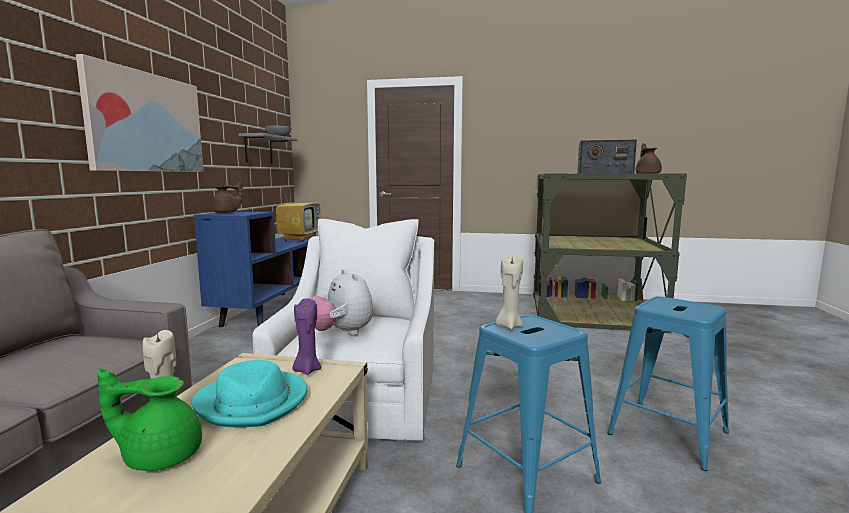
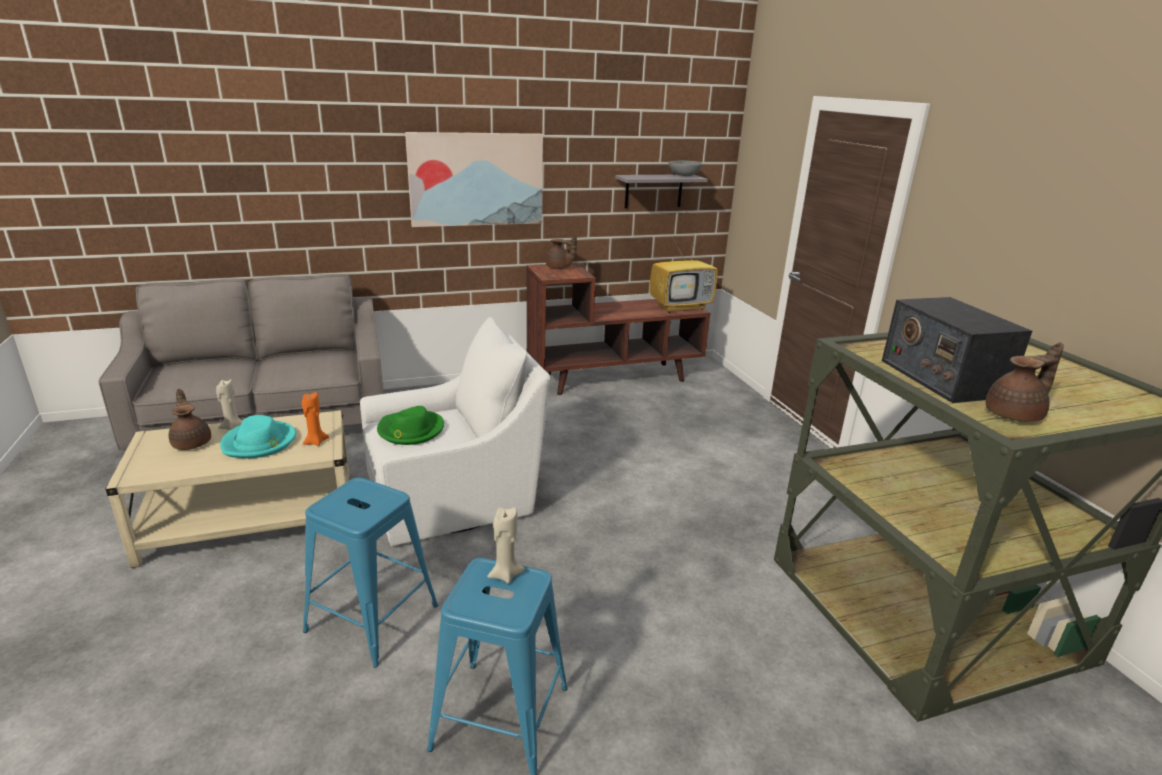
camera: 60 degrees right, 15 degrees up
green teapot [97,368,202,471] -> brown teapot [169,389,211,450]
blue tv stand [194,211,310,327] -> brown tv stand [527,263,710,395]
purple candle [292,299,321,375] -> orange candle [302,392,329,446]
plush toy [310,269,373,335] -> green hat [377,406,444,445]
beige candle [495,256,523,329] -> beige candle moved to [487,507,525,584]

